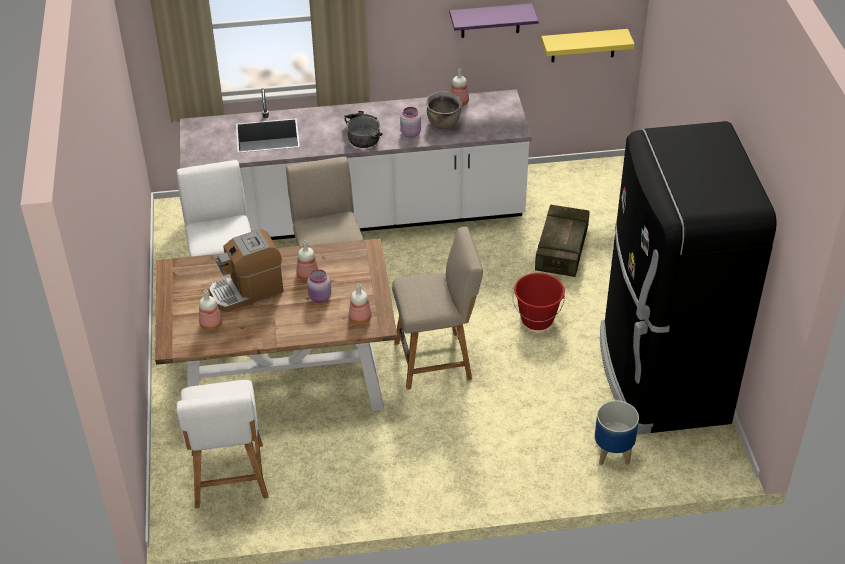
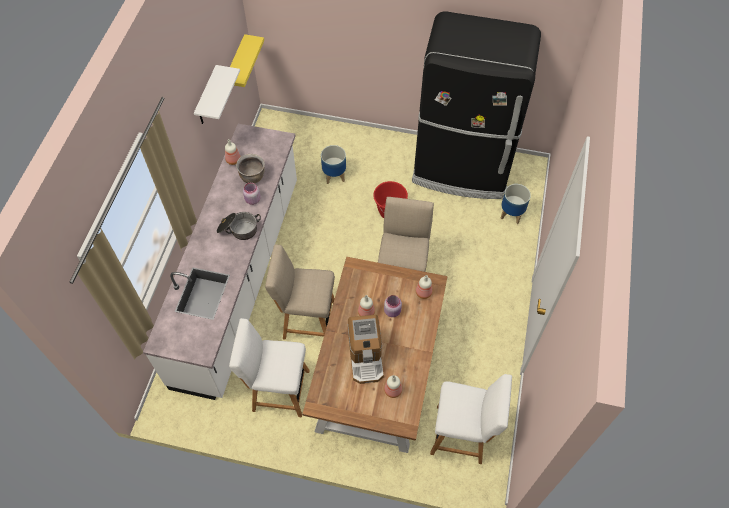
camera: 70 degrees left, 15 degrees up
purple shelf [450,4,539,38] -> white shelf [194,65,240,124]
crate [535,205,590,277] -> planter [321,145,346,184]

